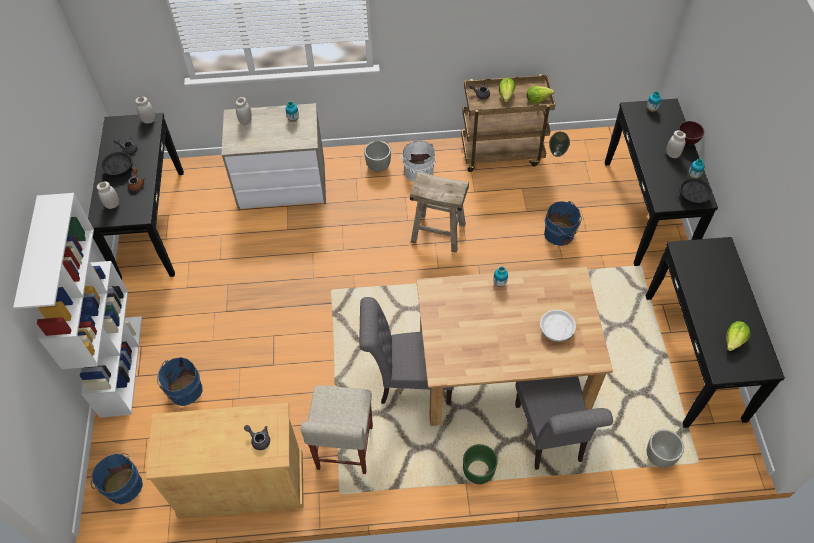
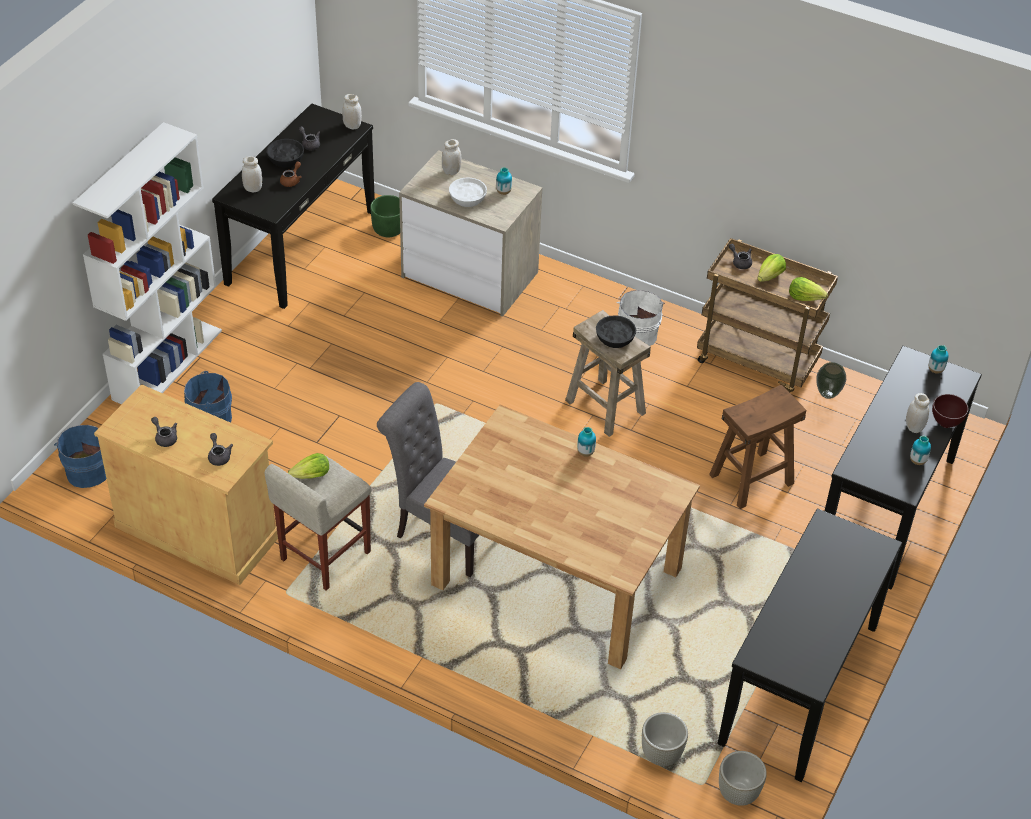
camera: 30 degrees right, 10 degrees down
grey planter [364,141,391,172] -> grey planter moved to [719,751,767,806]
green planter [463,444,498,484] -> green planter moved to [370,195,400,237]
grey chair [515,377,613,470] -> none
white bowl [540,310,576,342] -> white bowl moved to [449,177,487,207]
blue bucket [544,201,582,246] -> brown stool [709,384,806,509]
black bowl [680,178,712,205] -> black bowl moved to [596,315,636,348]
lettuce [726,321,751,351] -> lettuce moved to [288,453,329,479]
none -> grey teapot [151,417,177,447]

